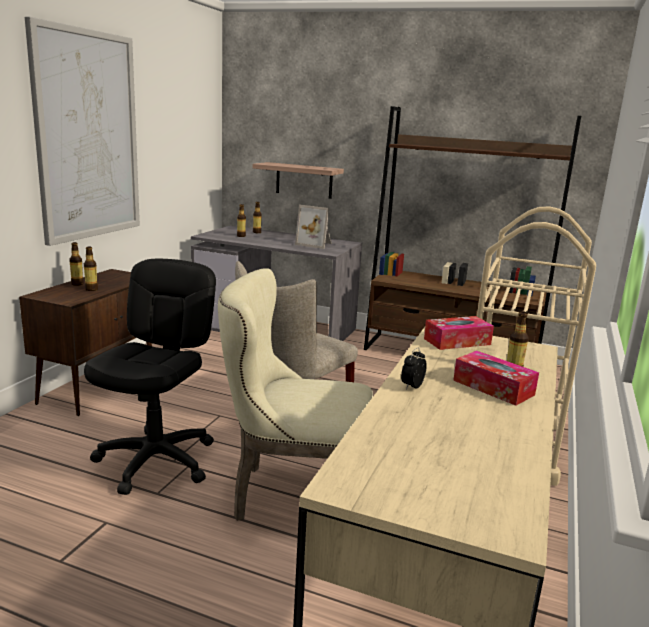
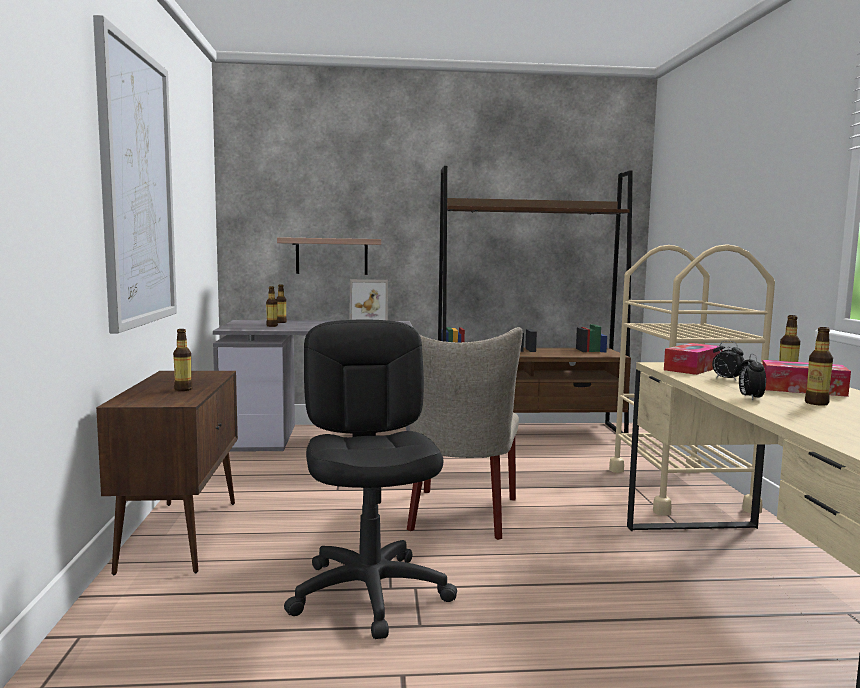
camera: 25 degrees left, 10 degrees down
bottle [69,242,84,286] -> bottle moved to [805,327,833,406]
beige chair [218,268,373,521] -> none
none -> alarm clock [712,341,744,380]

